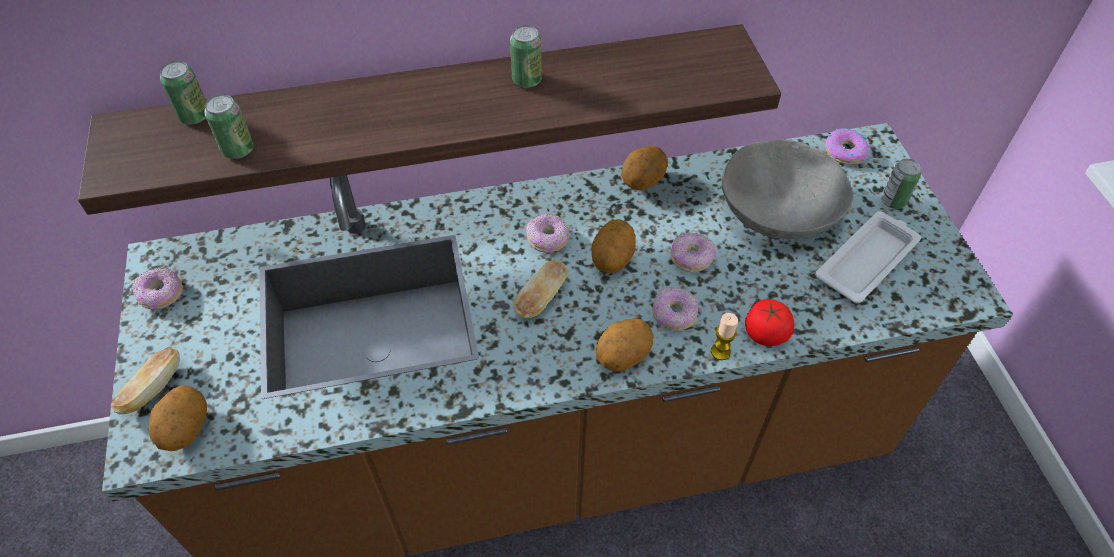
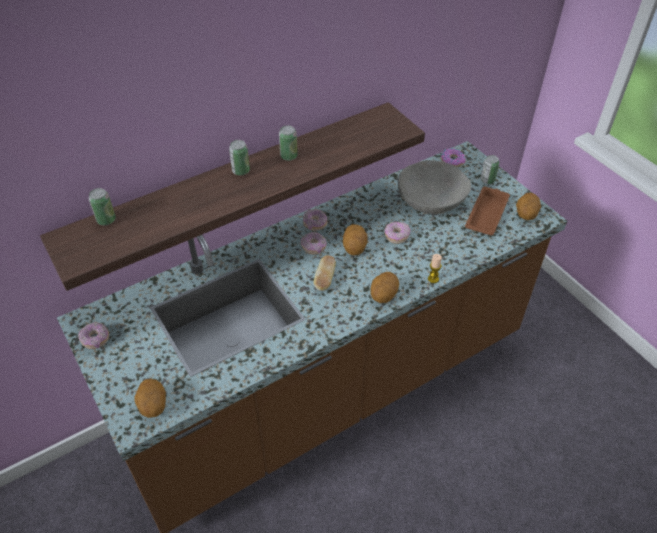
camera: 20 degrees left, 5 degrees down
bread [111,347,180,415] -> none
can [204,94,254,159] -> can moved to [229,140,250,175]
potato [621,146,668,190] -> potato moved to [516,193,541,220]
donut [652,287,698,331] -> donut moved to [303,209,327,231]
tomato [745,299,794,346] -> none
white tray [815,211,921,304] -> brown tray [465,187,510,236]

